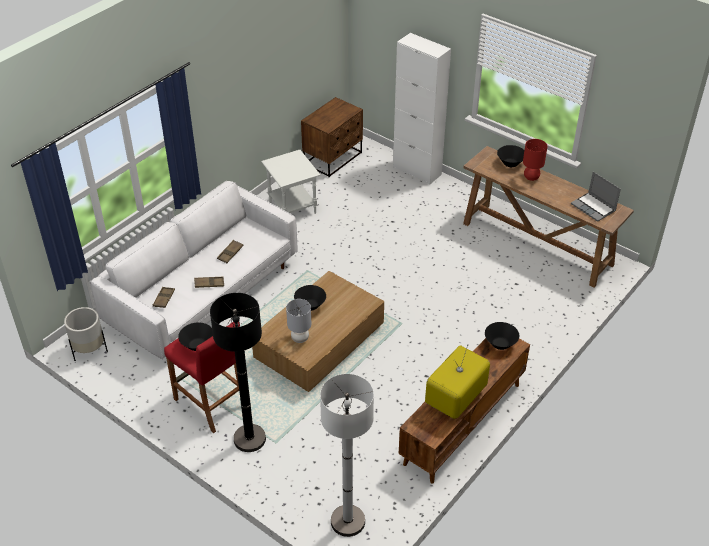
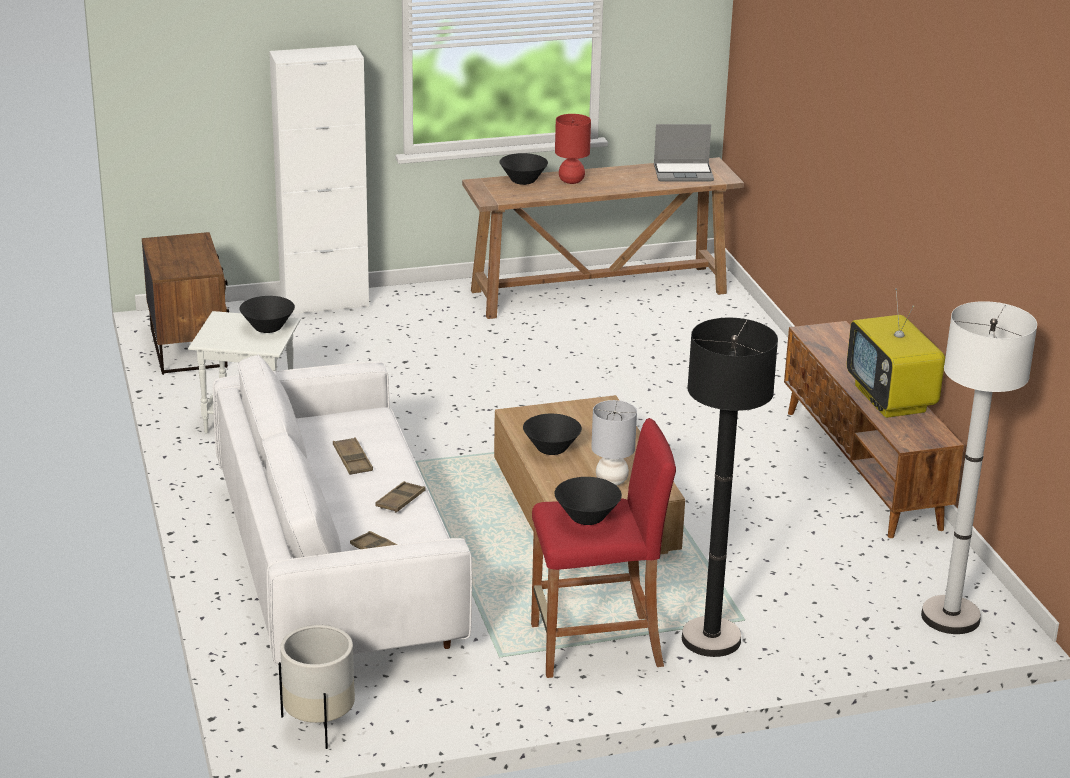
camera: 55 degrees left, 15 degrees down
black bowl [485,322,519,350] -> black bowl moved to [239,296,295,333]

